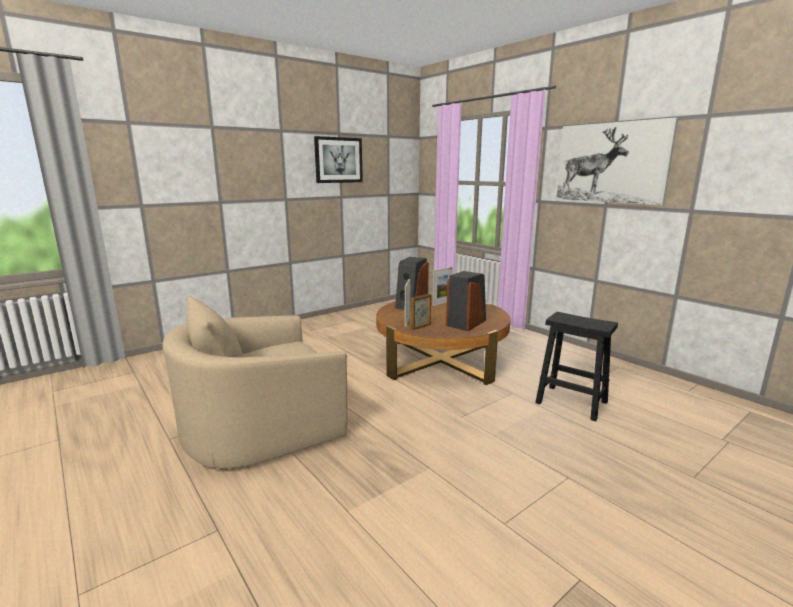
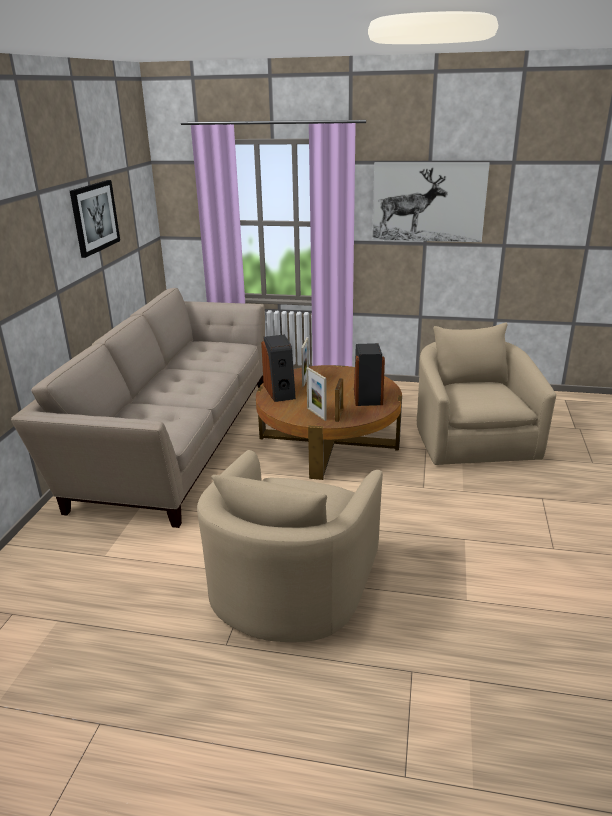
camera: 40 degrees left, 10 degrees up
black stool [535,312,618,421] -> beige armchair [417,323,556,465]
none -> beige sofa [11,288,265,528]

